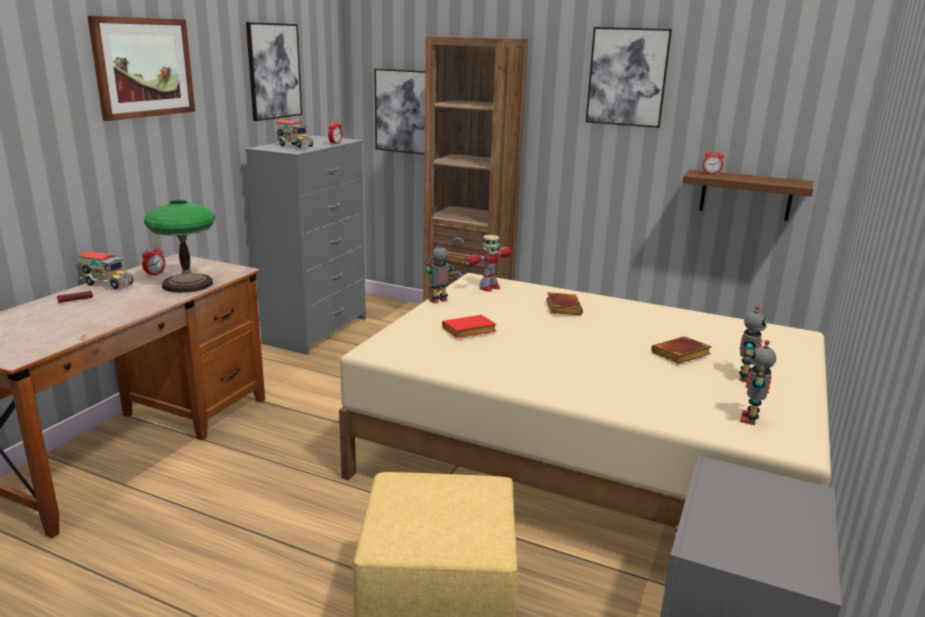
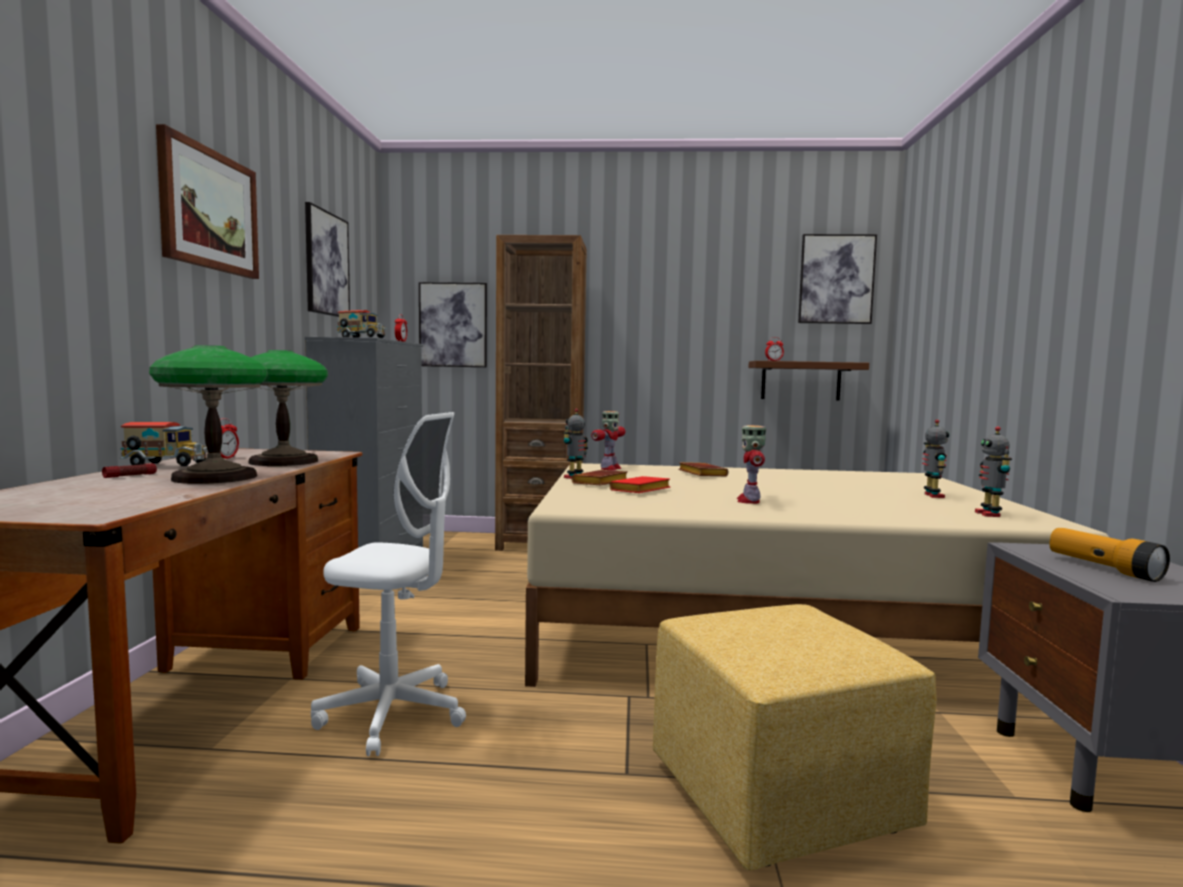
camera: 20 degrees left, 15 degrees down
picture [586,27,672,128] -> picture moved to [798,234,877,324]
brown book [651,336,712,364] -> brown book moved to [571,470,628,485]
none -> table lamp [149,345,268,484]
none -> white office chair [311,412,466,756]
none -> toy robot [737,425,766,504]
none -> flashlight [1049,528,1170,582]

